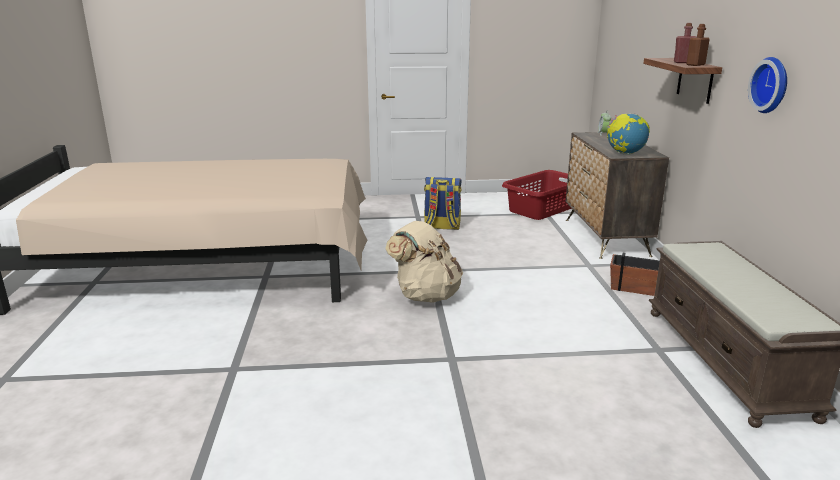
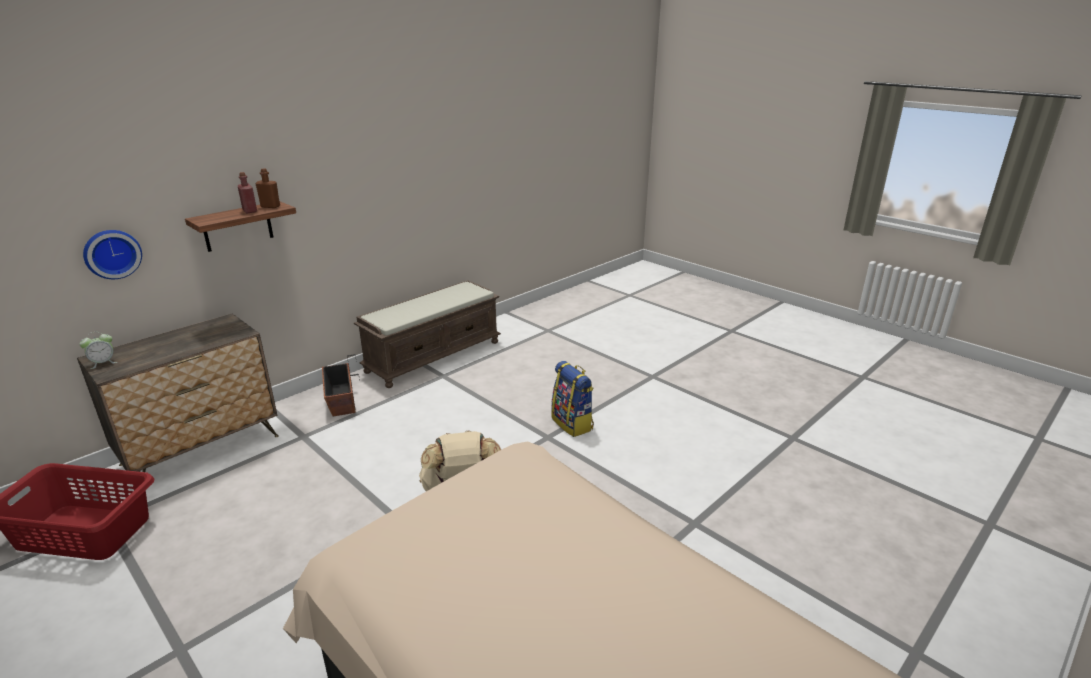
camera: 130 degrees left, 5 degrees up
backpack [424,177,462,230] -> backpack moved to [551,361,594,437]
globe [607,114,650,155] -> none
wall clock [748,57,787,113] -> wall clock moved to [83,230,142,279]

